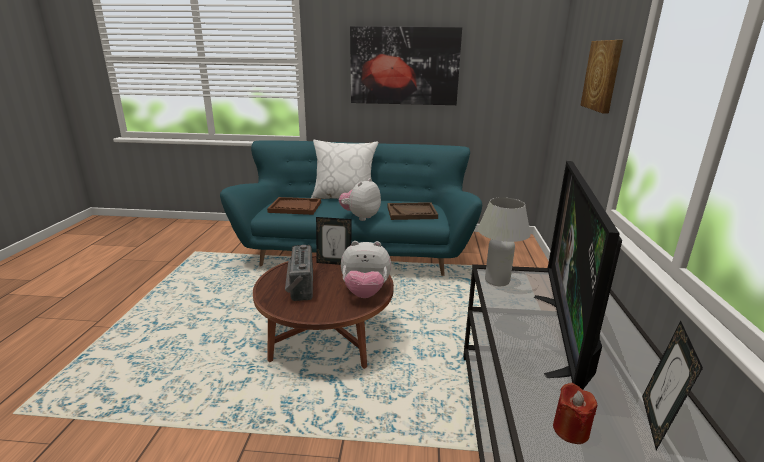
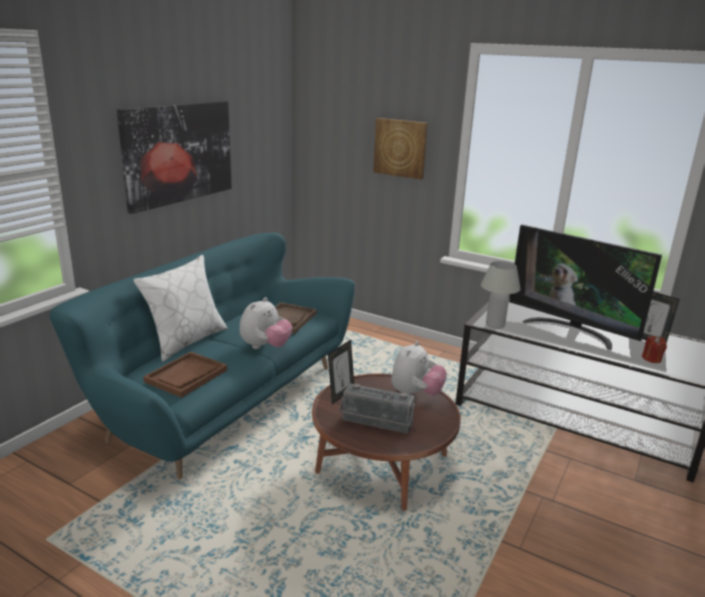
camera: 65 degrees left, 0 degrees up
plush toy [339,178,381,221] -> plush toy turned 120 degrees counterclockwise [240,297,292,349]

